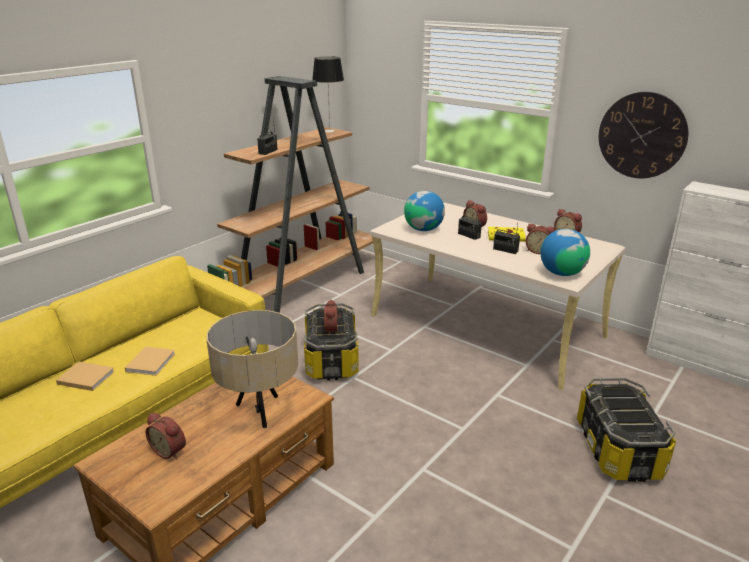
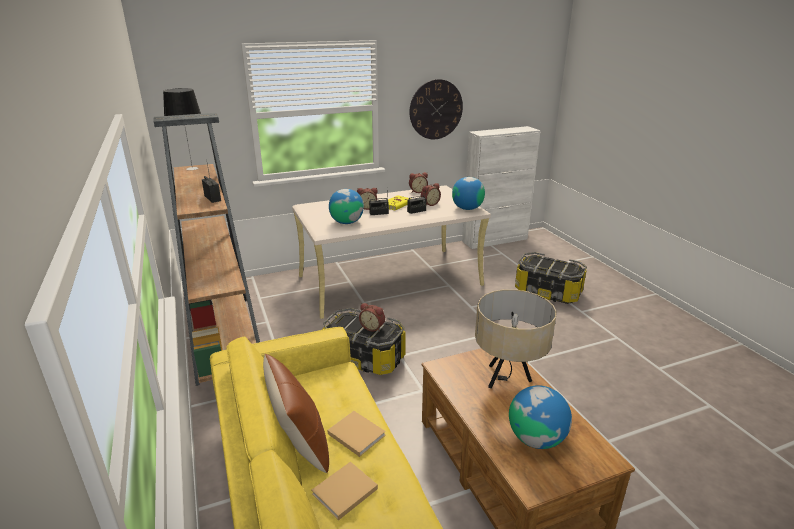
camera: 60 degrees left, 0 degrees up
alarm clock [146,413,186,460] -> globe [509,385,572,449]
none -> brown pillow [263,354,329,473]

